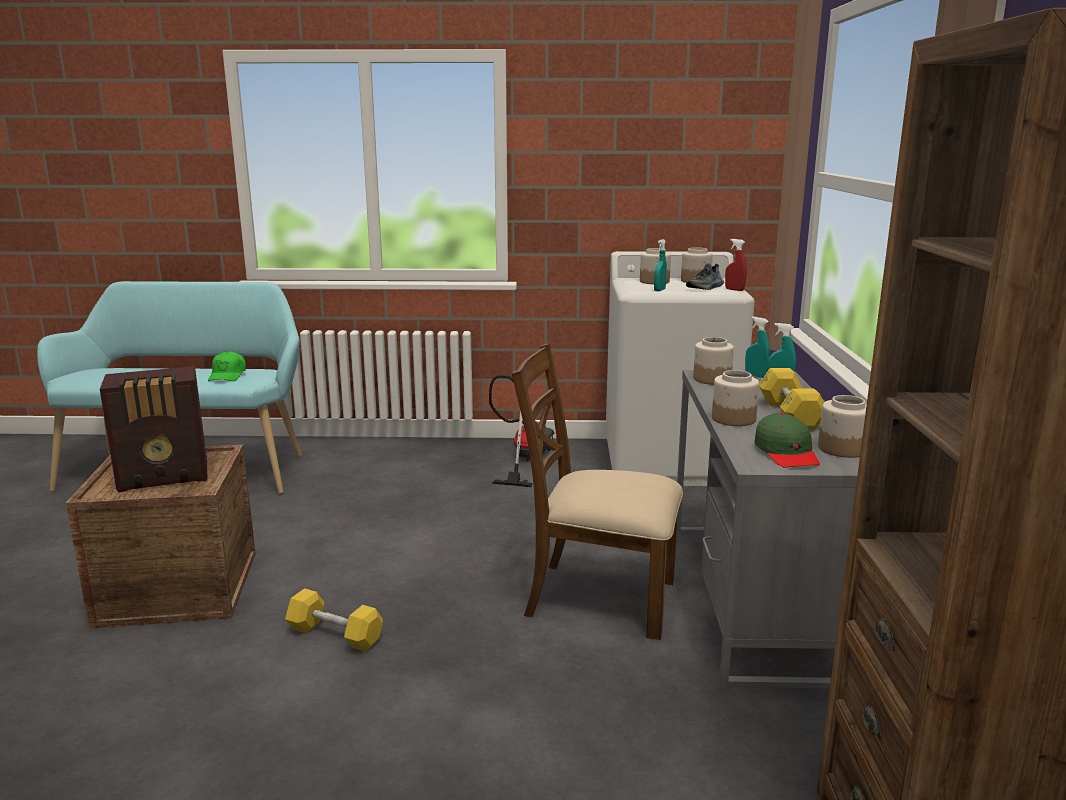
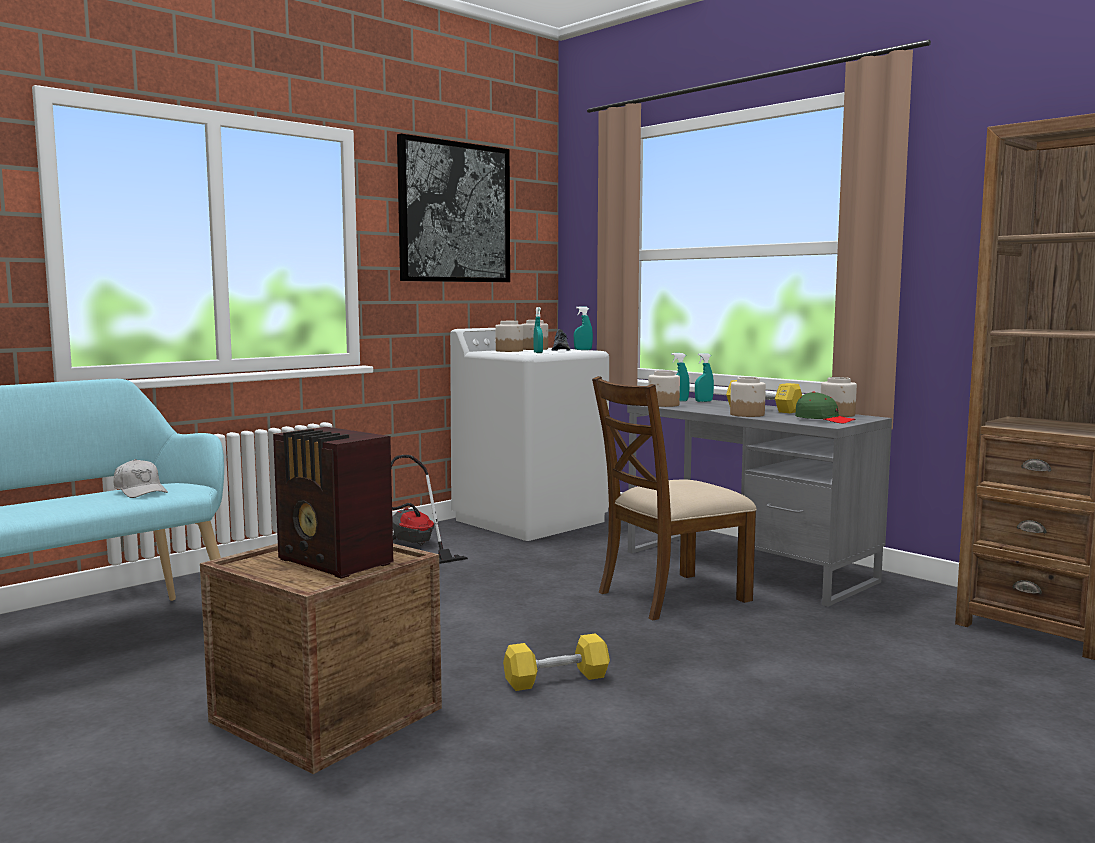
camera: 45 degrees left, 10 degrees down
radio [100,366,207,492] -> radio turned 105 degrees clockwise [273,427,393,579]
green cap [208,351,246,381] -> white cap [113,459,168,498]
red spray bottle [725,239,747,291] -> turquoise spray bottle [574,306,593,350]
none -> picture [397,134,510,282]

